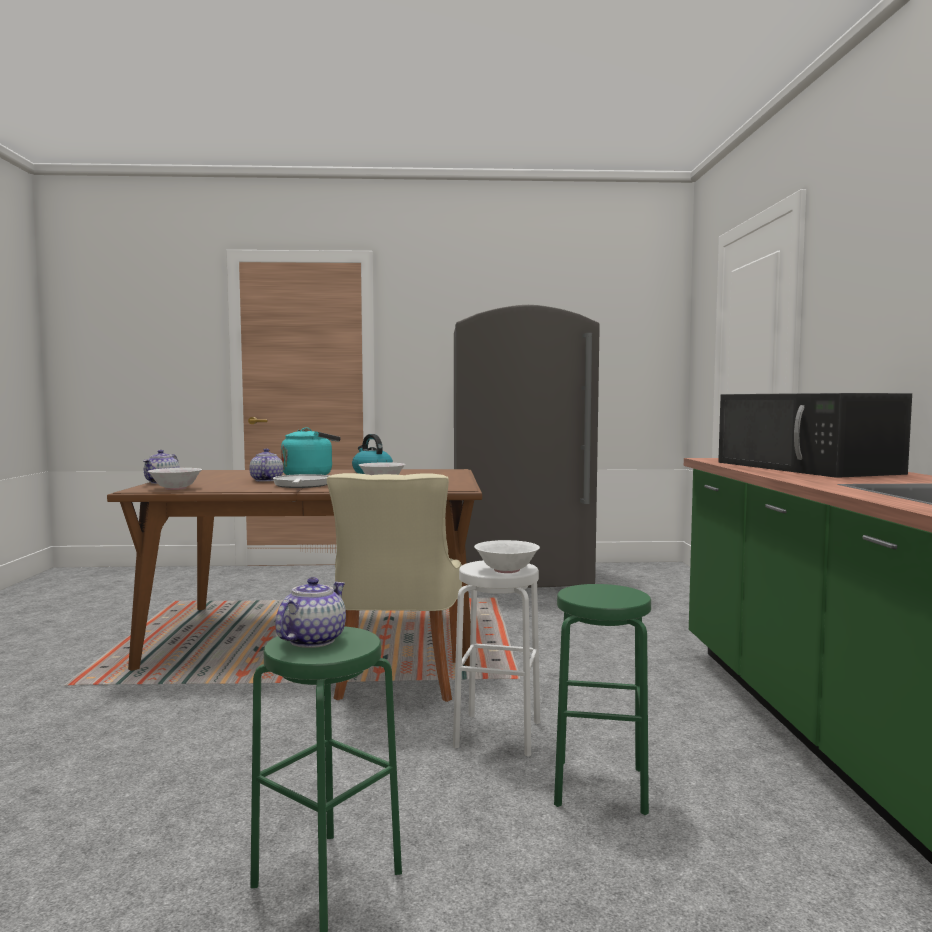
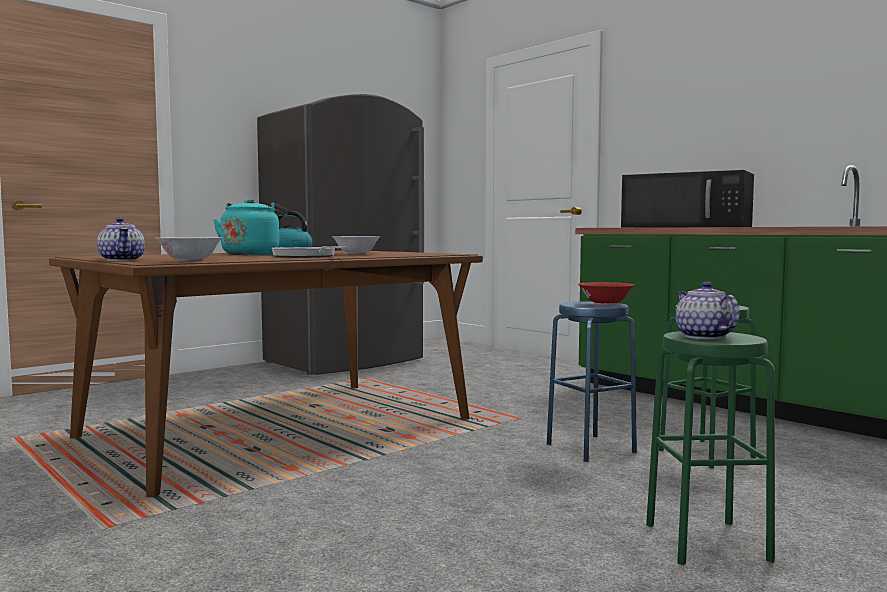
camera: 40 degrees left, 0 degrees up
teapot [249,449,283,482] -> none
beige chair [327,473,462,702] -> none
white stool [453,560,540,756] -> blue stool [547,301,637,462]
white bowl [474,540,540,573] -> red bowl [578,282,634,306]

